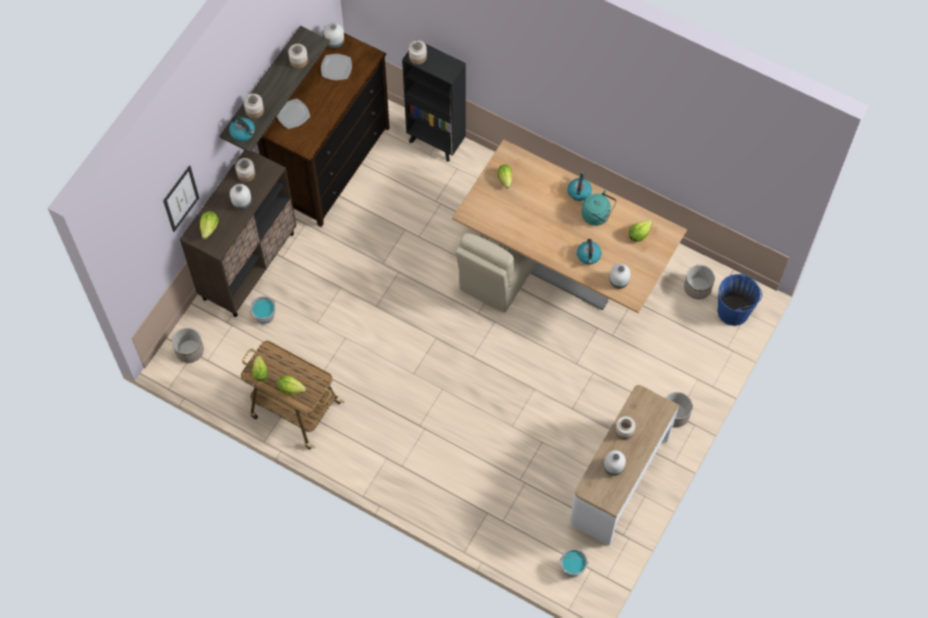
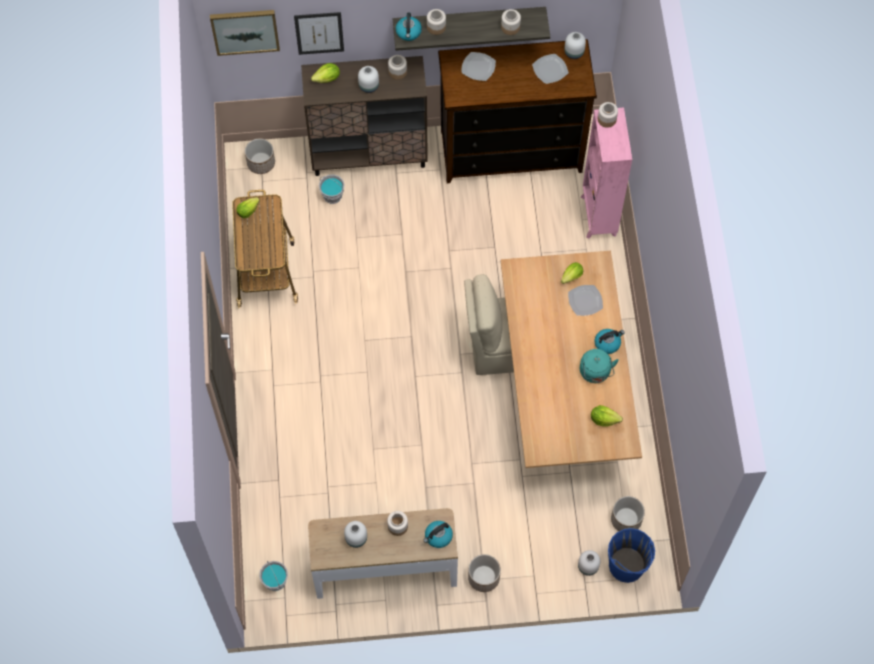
camera: 55 degrees right, 0 degrees up
lettuce [277,375,306,395] -> none
black bookcase [402,39,466,162] -> pink bookcase [581,108,632,239]
kettle [577,239,602,265] -> kettle moved to [424,521,453,548]
white vase [609,264,631,289] -> white vase moved to [578,550,600,576]
none -> picture [210,10,280,56]
none -> plate [568,285,603,316]

